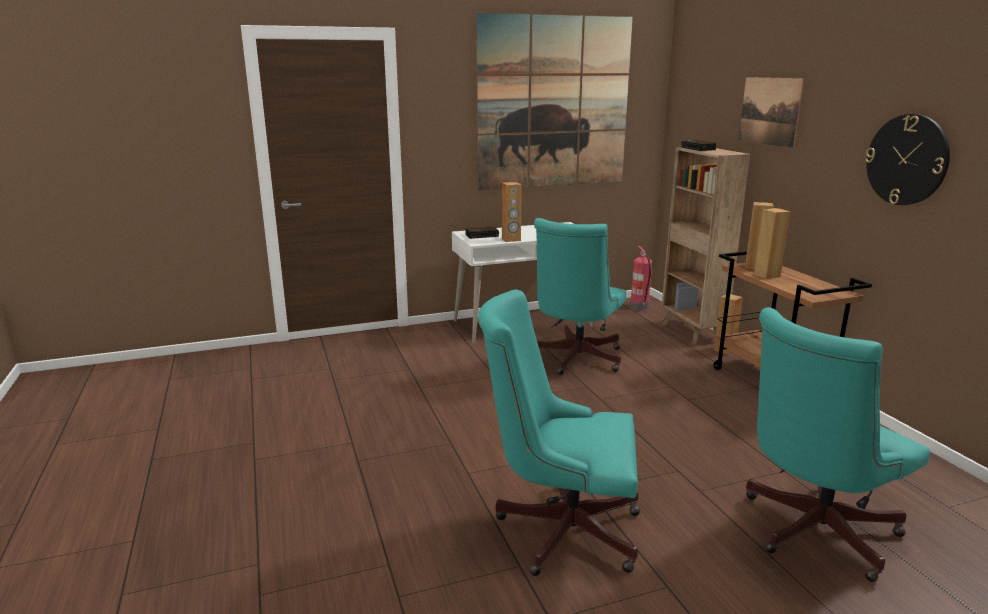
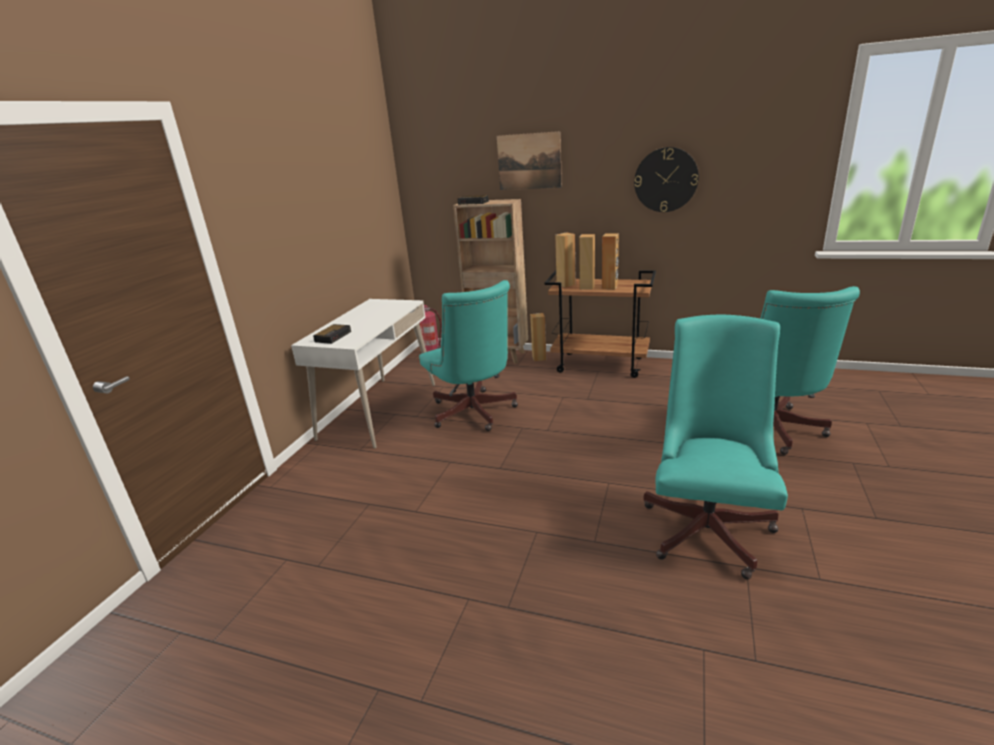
camera: 50 degrees left, 5 degrees up
picture [476,13,633,190] -> none
turquoise office chair [478,290,640,576] -> turquoise office chair turned 150 degrees clockwise [643,315,788,579]
brown speaker [502,182,522,242] -> brown speaker moved to [602,233,619,289]

